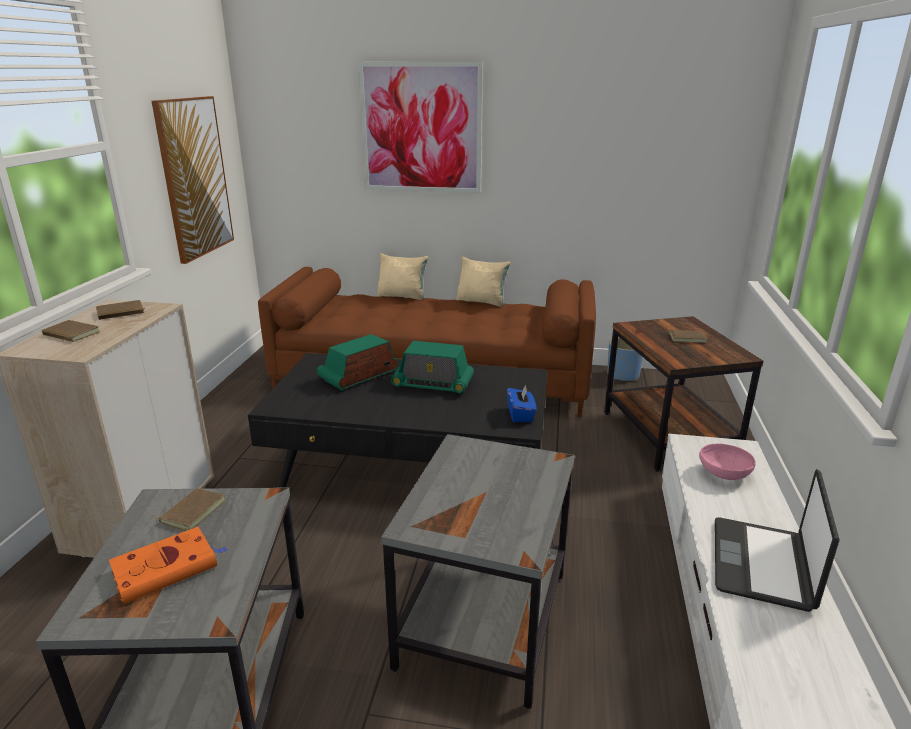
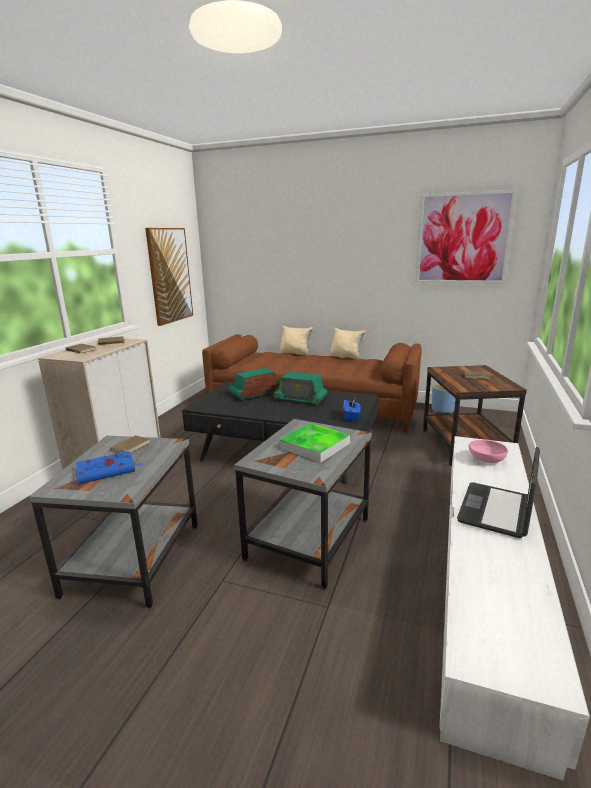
camera: 10 degrees right, 5 degrees down
orange book [109,527,228,604] -> blue book [76,451,144,484]
picture [358,62,483,193] -> picture moved to [416,189,517,284]
none -> tray [280,423,350,463]

